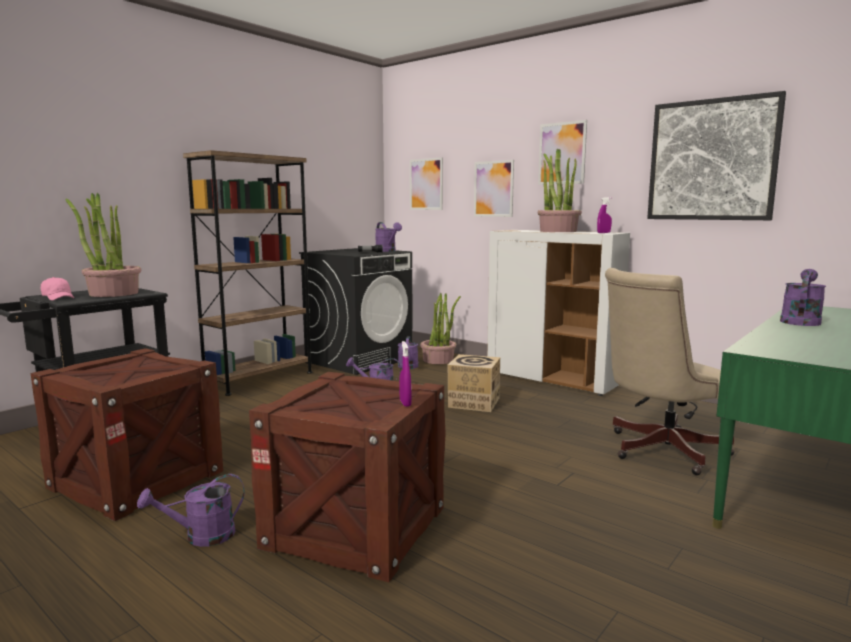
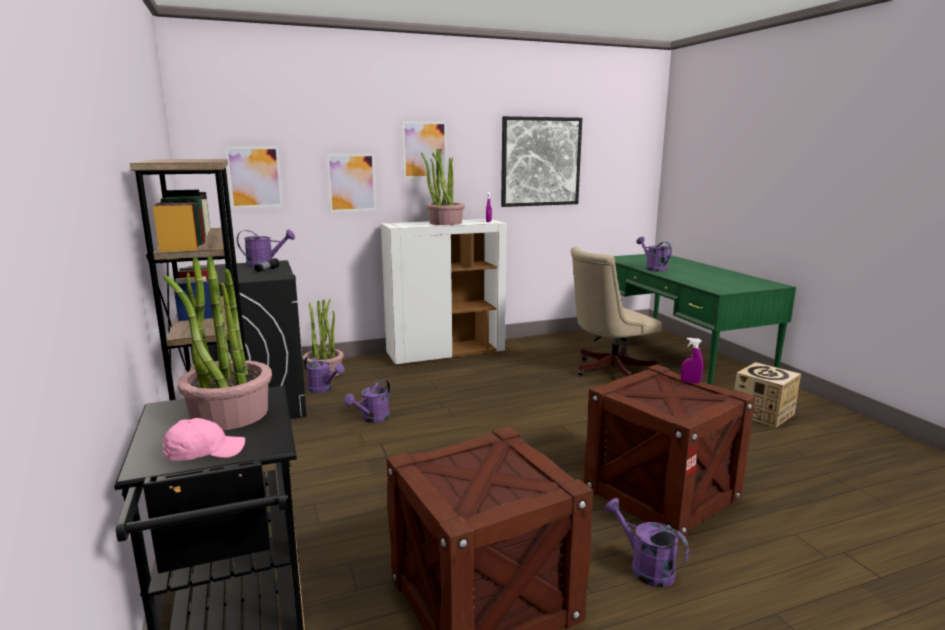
camera: 60 degrees left, 5 degrees up
purple watering can [137,474,245,547] -> purple watering can turned 135 degrees clockwise [605,498,689,587]
cardboard box [448,354,500,412] -> cardboard box moved to [734,362,801,428]
beige office chair [605,268,735,475] -> beige office chair turned 60 degrees clockwise [571,247,662,377]

